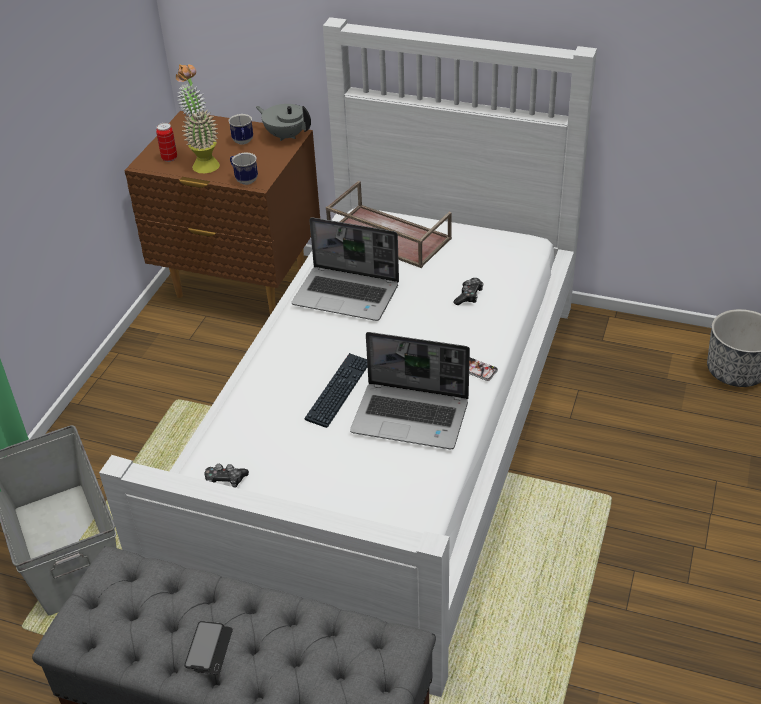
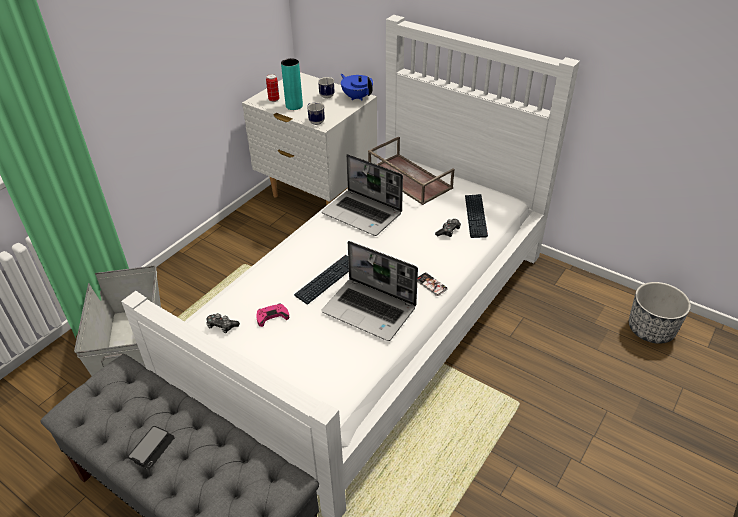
camera: 15 degrees right, 0 degrees up
brown nightstand [124,111,320,315] -> white nightstand [242,72,377,205]
potted plant [176,64,220,173] -> turquoise vase [281,58,303,110]
grey teapot [256,104,311,141] -> blue teapot [341,74,373,100]
none -> pink game controller [257,303,289,327]
none -> keyboard [465,194,488,238]

